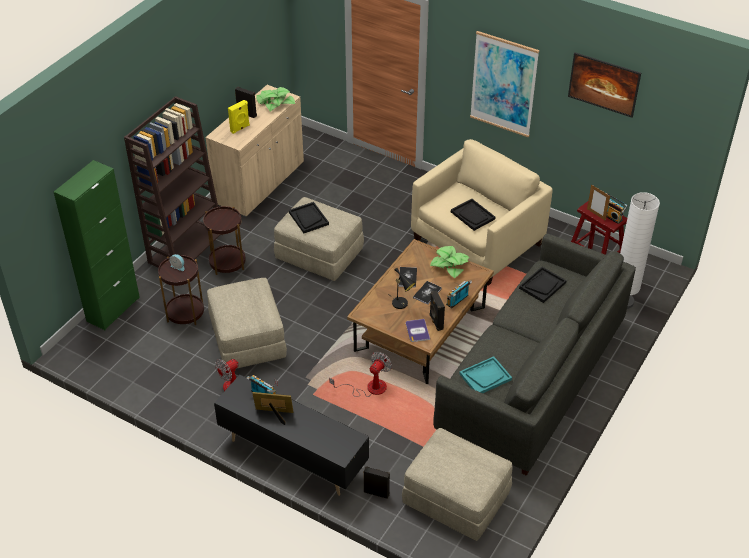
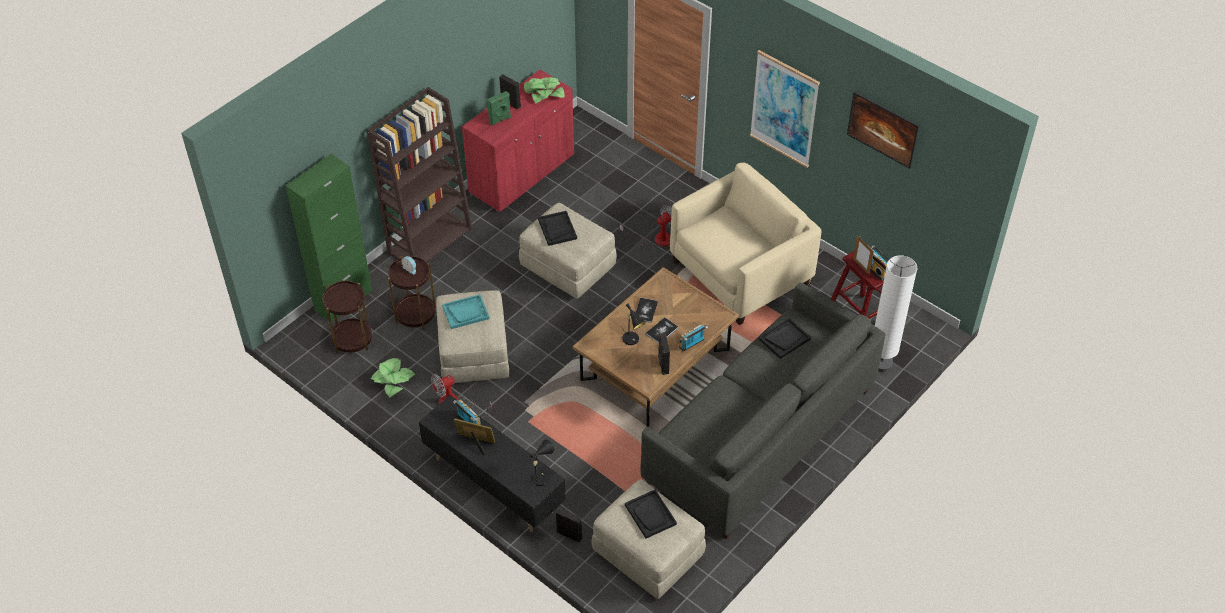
camera: 10 degrees right, 5 degrees up
brown side table [203,206,246,275] -> brown side table moved to [322,281,372,353]
beige cabinet [205,85,304,217] -> red cabinet [462,70,574,212]
yellow speaker [228,100,250,134] -> green speaker [487,91,511,126]
fan [329,352,392,397] -> fan moved to [619,205,672,247]
book [406,319,430,342] -> none
potted plant [430,246,469,278] -> potted plant moved to [371,358,415,397]
black tray [451,199,495,231] -> black tray moved to [625,490,677,539]
turquoise tray [460,356,512,393] -> turquoise tray moved to [442,294,490,329]
none -> black table lamp [530,440,554,486]

